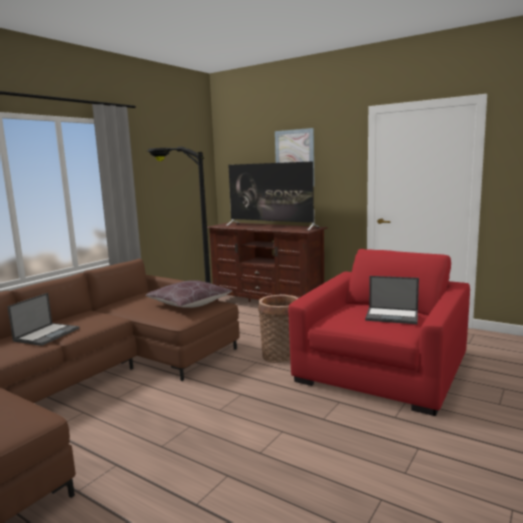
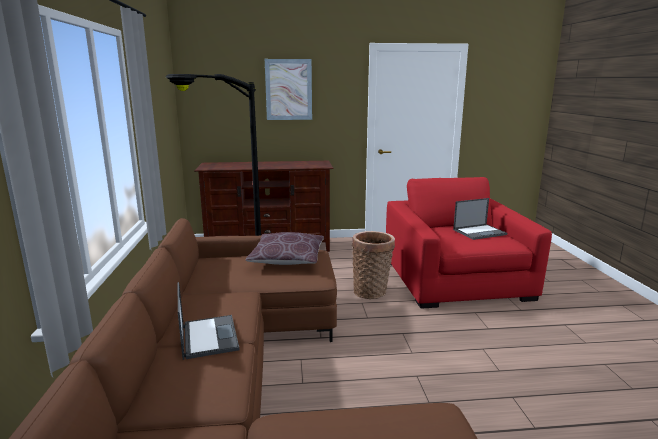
camera: 40 degrees left, 5 degrees up
television [226,161,319,230] -> none

